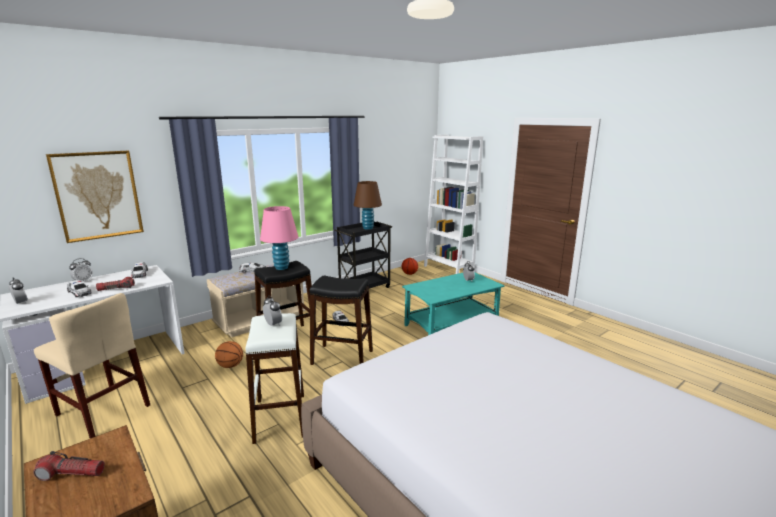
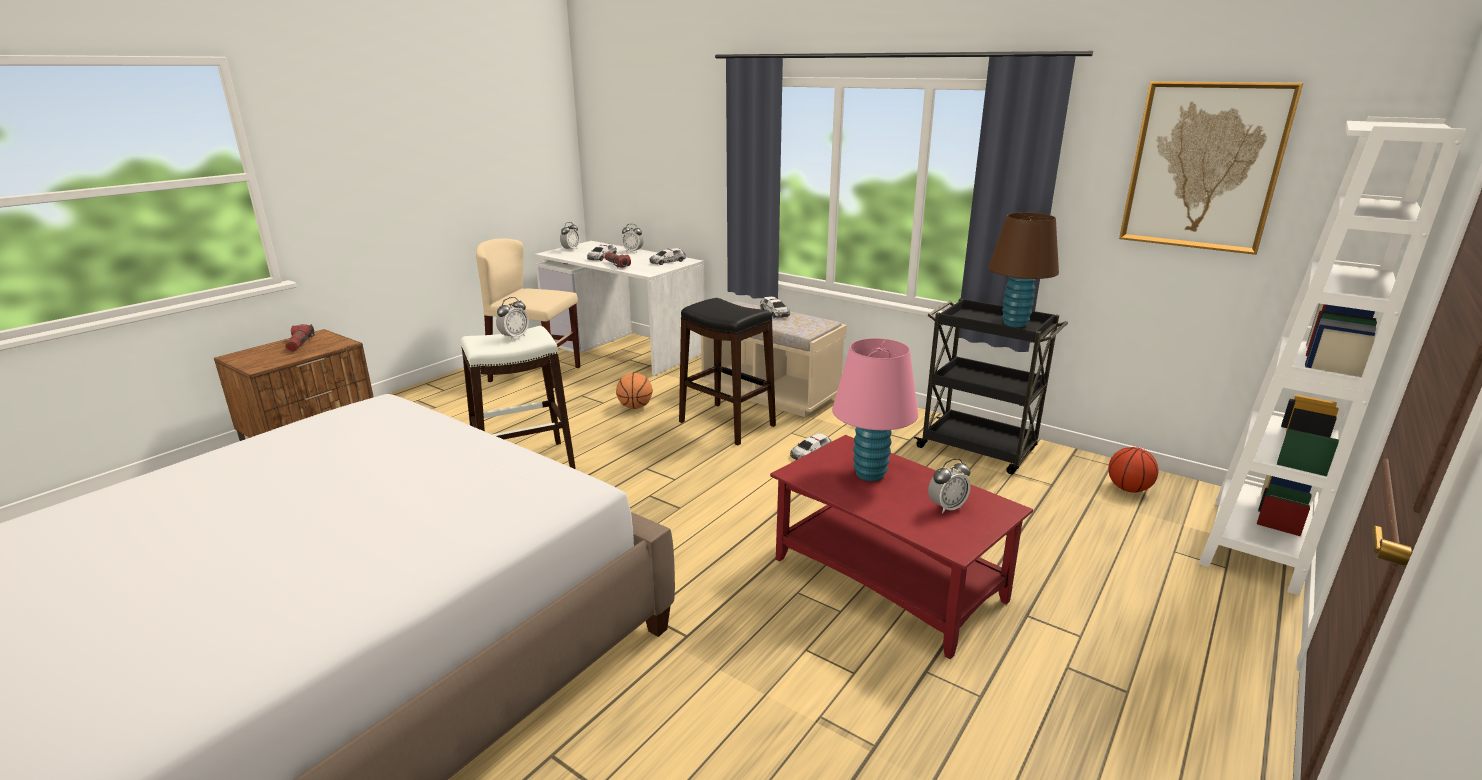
camera: 75 degrees right, 5 degrees up
beige chair [34,293,150,438] -> beige chair turned 90 degrees clockwise [476,238,580,388]
picture [46,151,144,243] -> picture moved to [1119,81,1303,255]
pink table lamp [260,206,298,270] -> pink table lamp moved to [832,338,918,481]
black stool [310,276,373,365] -> none
turquoise coffee table [402,272,504,335] -> red coffee table [770,435,1033,659]

